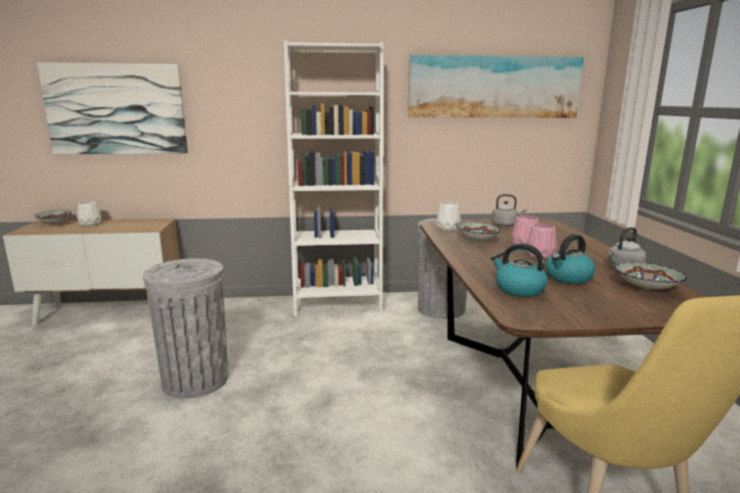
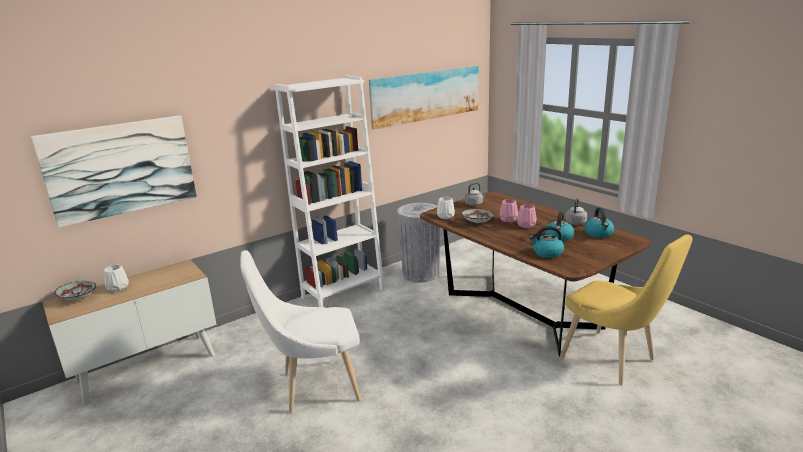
camera: 30 degrees left, 5 degrees up
grey trash can [143,258,228,399] -> white chair [240,250,361,413]
bowl [614,262,687,290] -> kettle [585,208,614,238]

